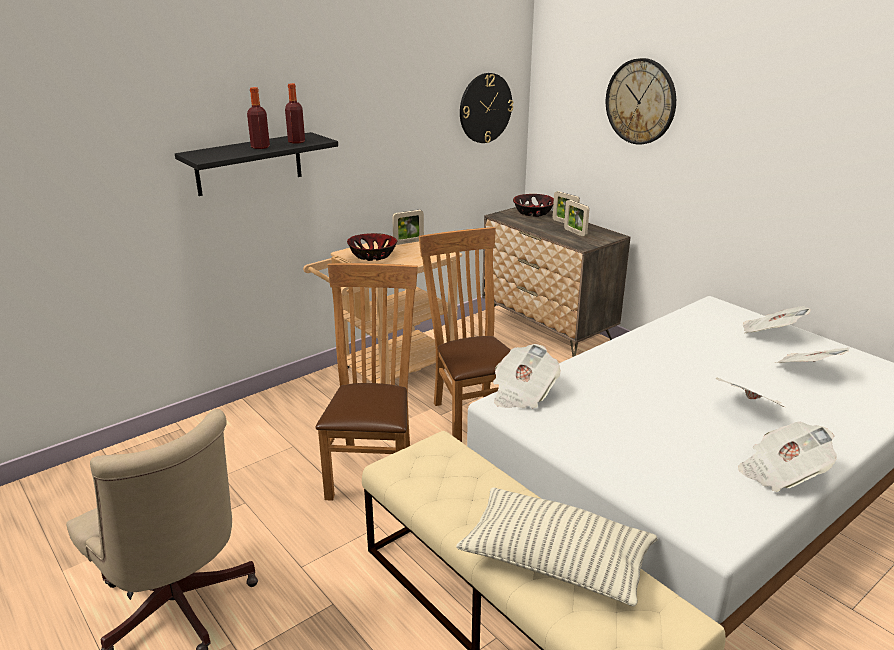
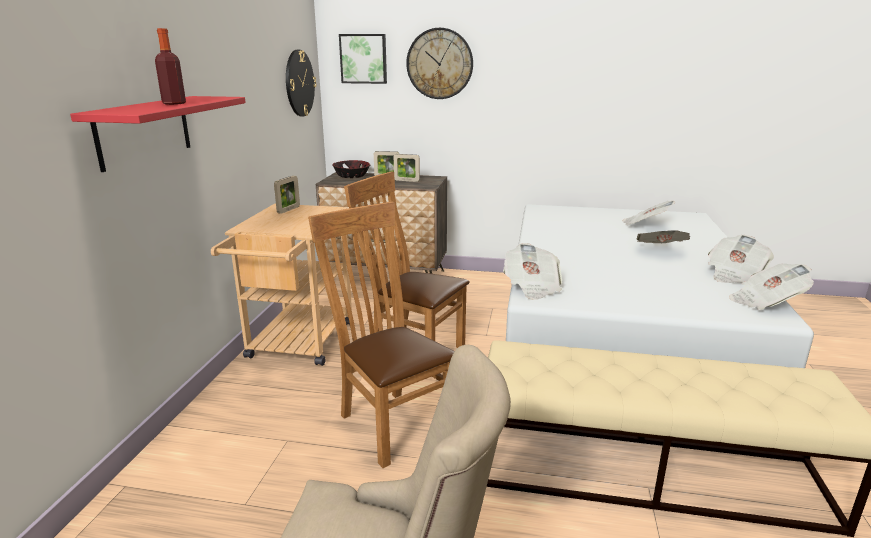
camera: 40 degrees left, 5 degrees down
black shelf [175,132,338,196] -> red shelf [70,96,246,172]
bottle [285,83,305,144] -> none
bowl [347,233,397,261] -> none
pillow [456,487,658,607] -> none
newspaper [743,306,811,333] -> newspaper moved to [729,263,814,310]
none -> picture [339,34,387,84]

